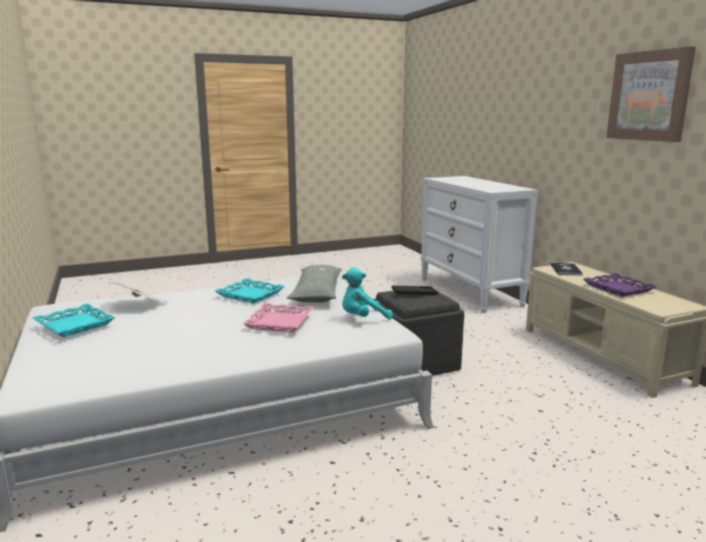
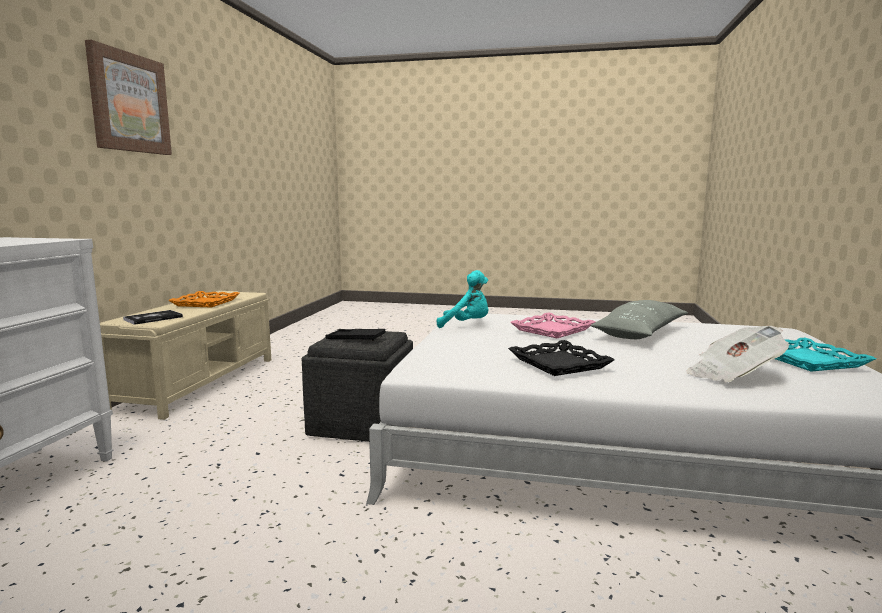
camera: 145 degrees left, 5 degrees down
turquoise tray [215,278,285,303] -> black tray [508,340,615,376]
grey pillow [287,265,342,303] -> grey pillow moved to [590,300,688,339]
purple tray [583,273,657,297] -> orange tray [168,291,240,308]

